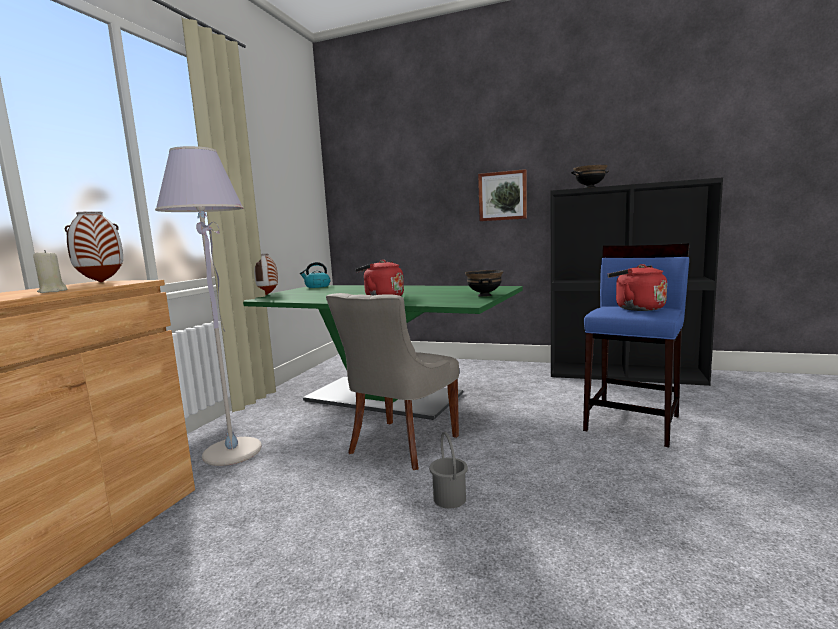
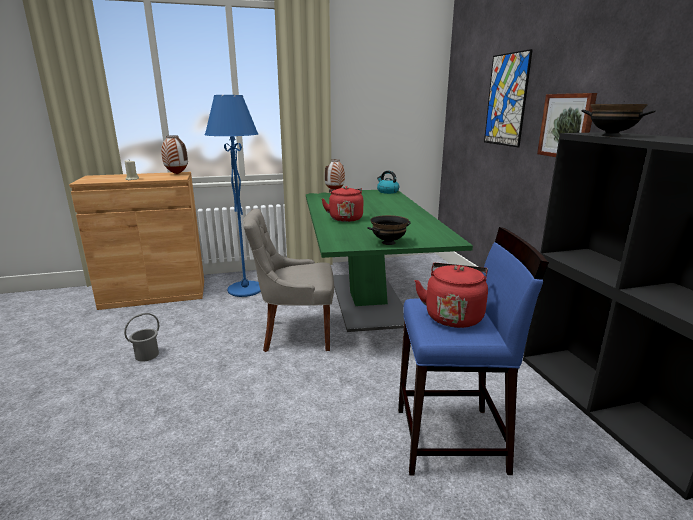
camera: 55 degrees right, 10 degrees up
grey floor lamp [155,146,262,466] -> blue floor lamp [205,95,261,297]
grey bucket [429,432,468,508] -> grey bucket moved to [124,313,159,362]
none -> picture [484,49,533,147]

